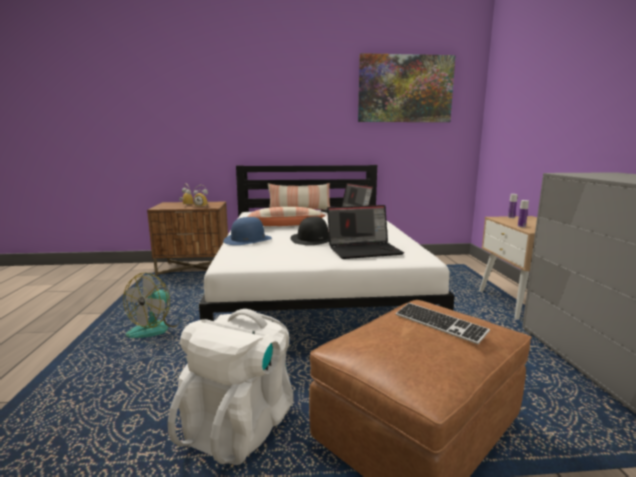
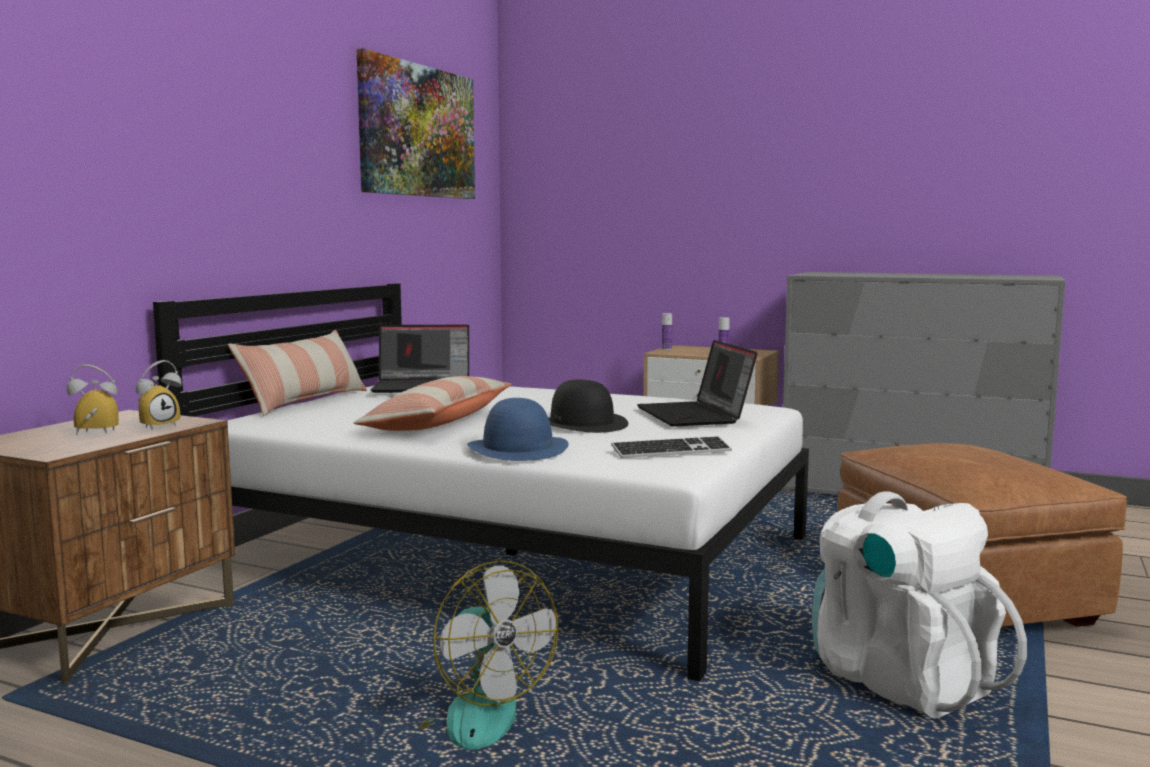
camera: 60 degrees left, 5 degrees down
laptop [327,205,404,259] -> laptop turned 150 degrees clockwise [637,340,757,427]
keyboard [396,303,490,344] -> keyboard moved to [611,436,732,458]

